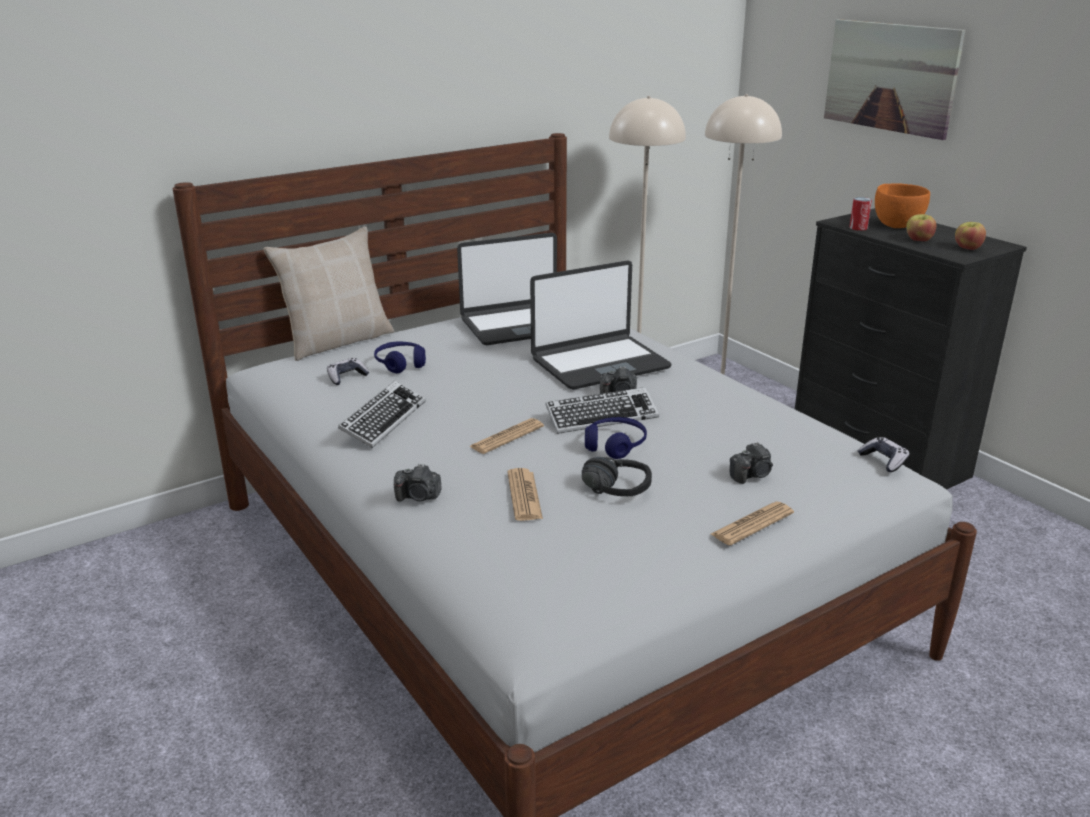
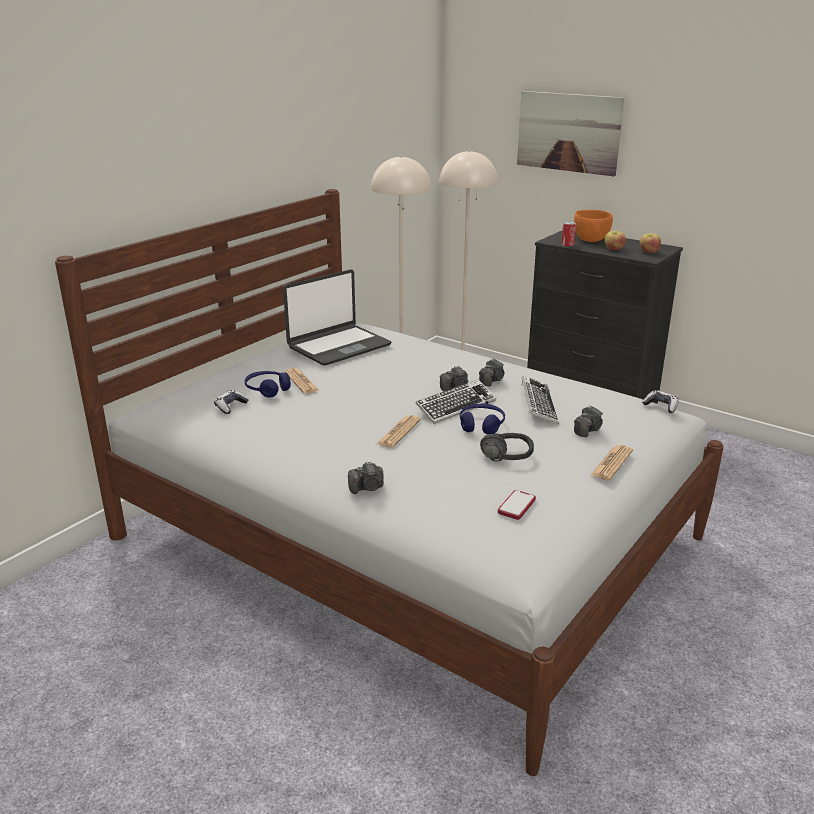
camera: 20 degrees left, 0 degrees up
beige pillow [263,226,394,361] -> none
keyboard [338,381,426,448] -> keyboard moved to [521,376,559,424]
newspaper [507,468,543,521] -> newspaper moved to [285,368,319,394]
laptop [530,260,672,389] -> none
none -> camera [479,359,504,386]
none -> phone [498,490,536,520]

